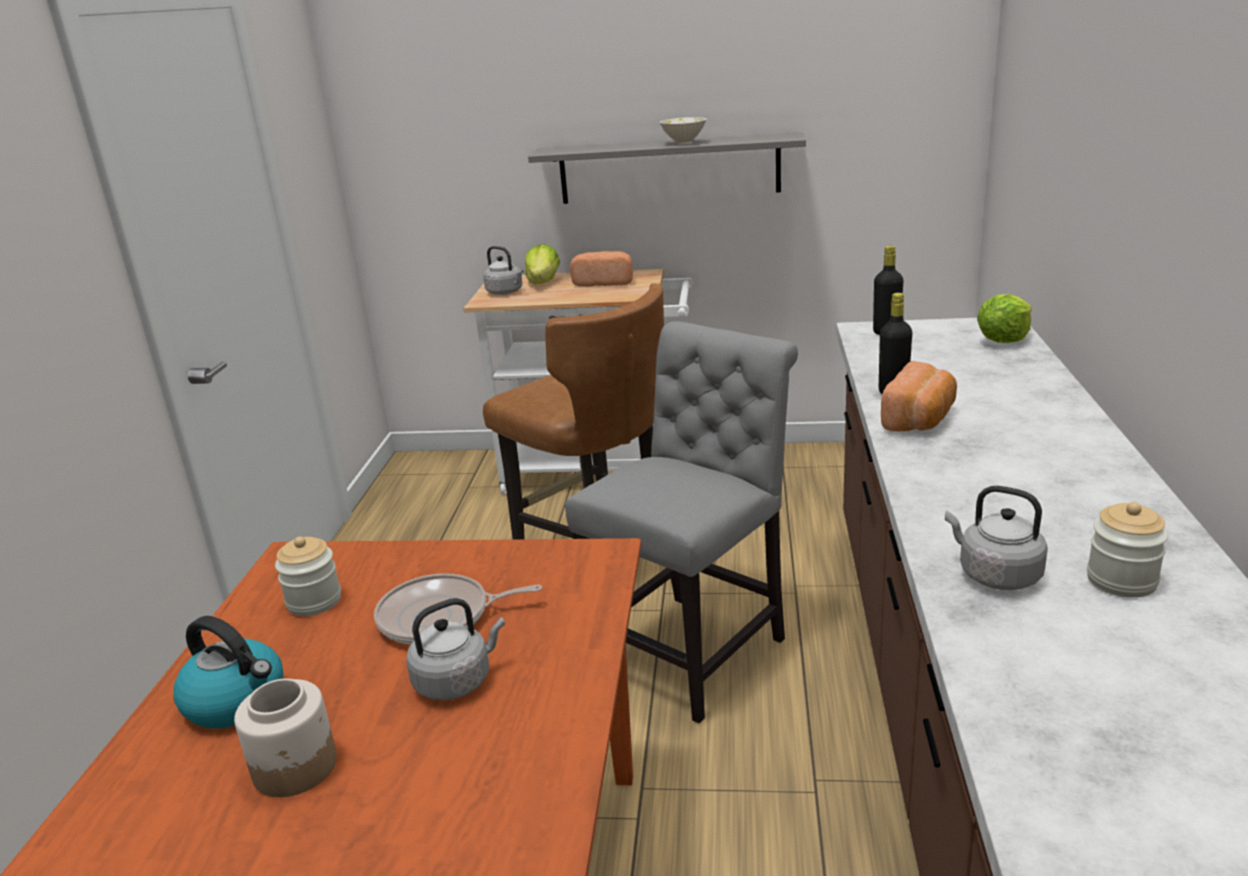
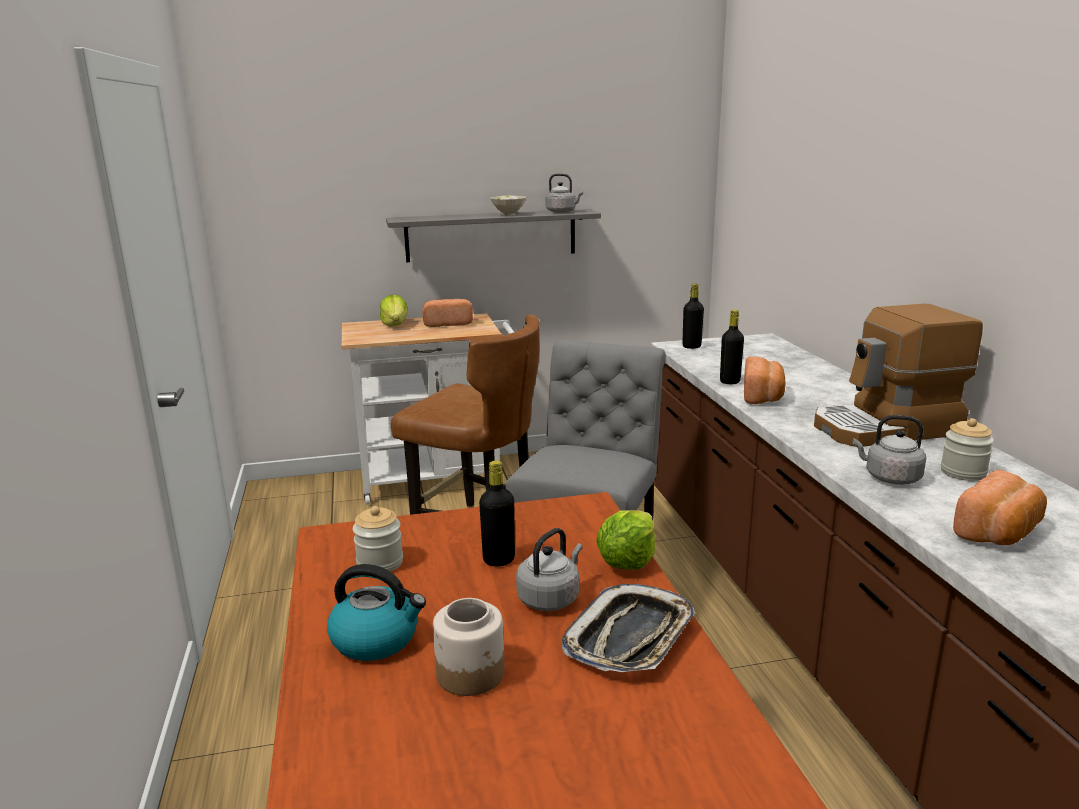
camera: 20 degrees left, 5 degrees down
frying pan [374,573,542,644] -> black bottle [479,460,515,566]
grey kettle [483,246,524,295] -> grey kettle moved to [546,173,583,213]
lettuce [977,294,1031,343] -> lettuce moved to [596,510,656,570]
none -> tray [562,584,695,672]
none -> coffee machine [814,304,983,447]
none -> bread [953,470,1047,545]

